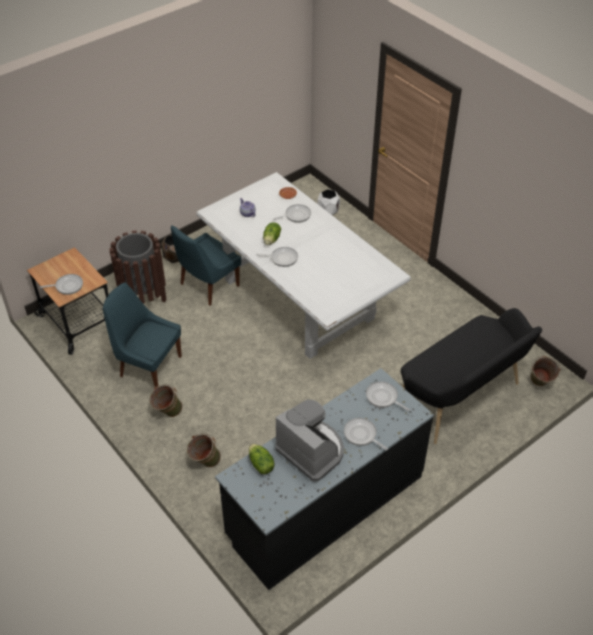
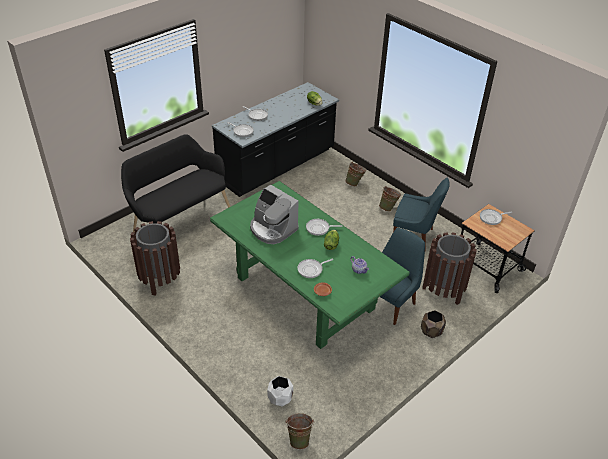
camera: 175 degrees right, 5 degrees down
white dining table [197,172,411,359] -> green dining table [210,181,410,349]
coffee machine [276,399,344,481] -> coffee machine moved to [250,185,299,244]
green bucket [531,356,561,386] -> green bucket moved to [285,413,314,450]
none -> brown trash can [130,221,180,295]

